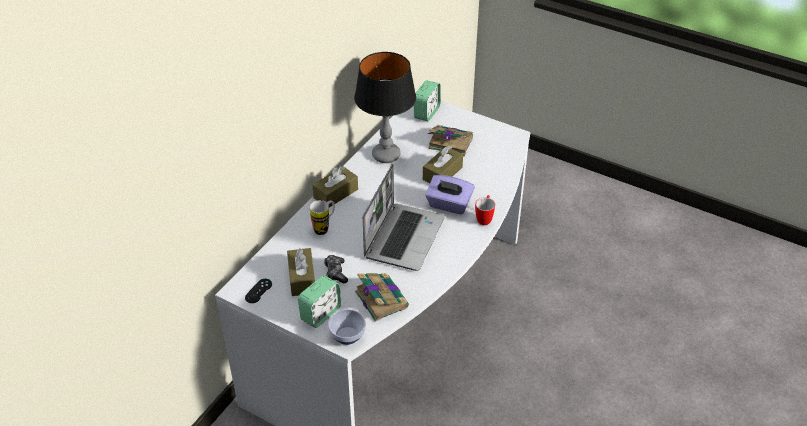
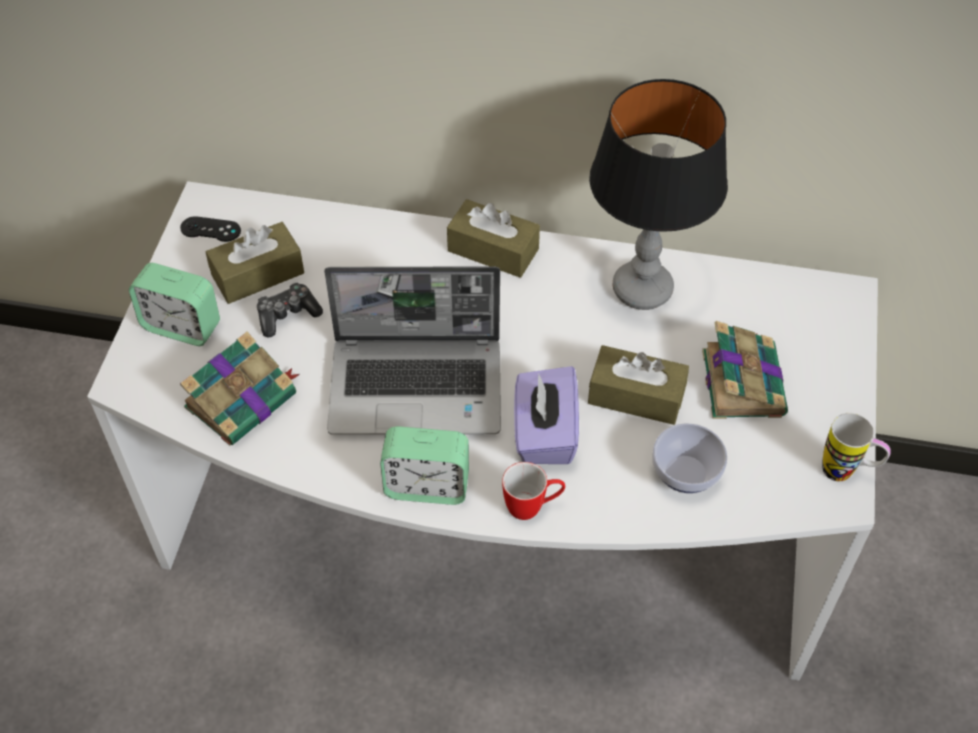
camera: 70 degrees right, 10 degrees up
mug [310,200,335,235] -> mug moved to [822,413,891,481]
bowl [328,309,366,345] -> bowl moved to [652,423,727,493]
alarm clock [414,80,441,121] -> alarm clock moved to [380,426,469,505]

